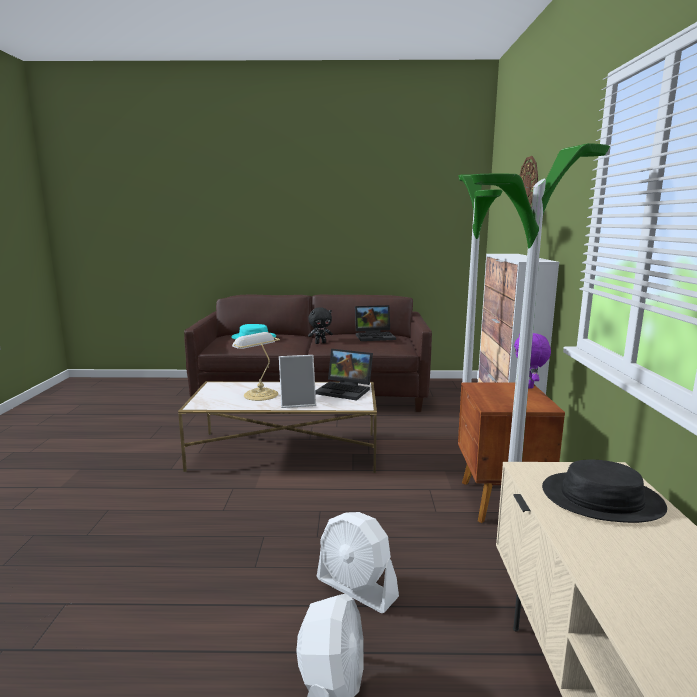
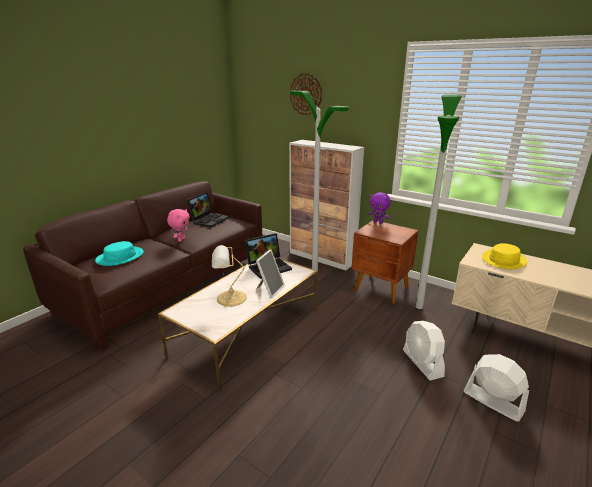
camera: 55 degrees left, 10 degrees up
black plush toy [308,307,333,344] -> pink plush toy [167,209,190,242]
white fan [317,512,399,613] -> white fan turned 90 degrees clockwise [403,321,445,381]
black hat [542,460,667,523] -> yellow hat [482,243,527,269]

